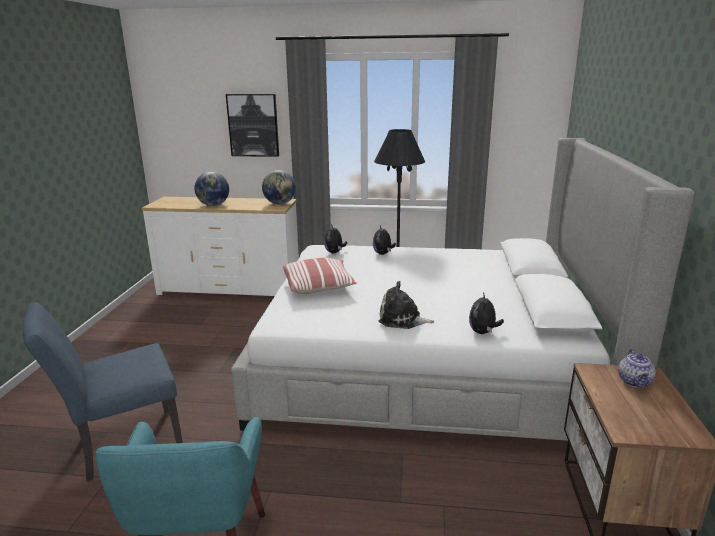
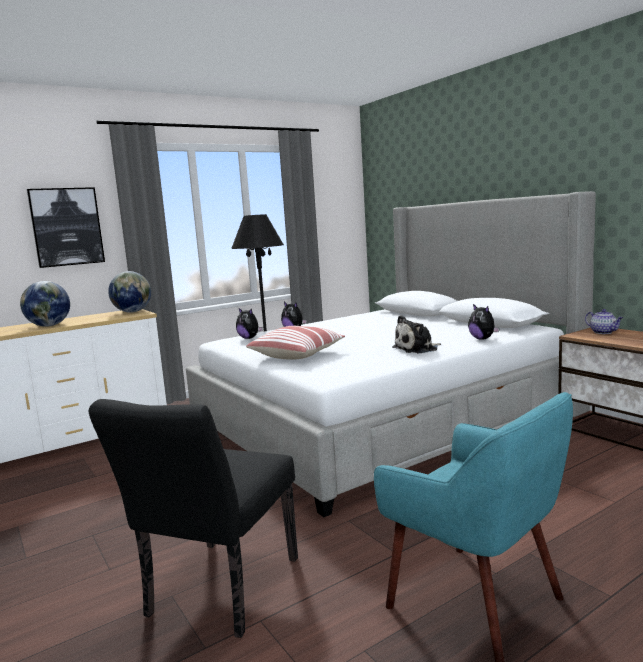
camera: 40 degrees left, 10 degrees down
blue chair [22,302,183,481] -> black chair [89,399,298,638]

